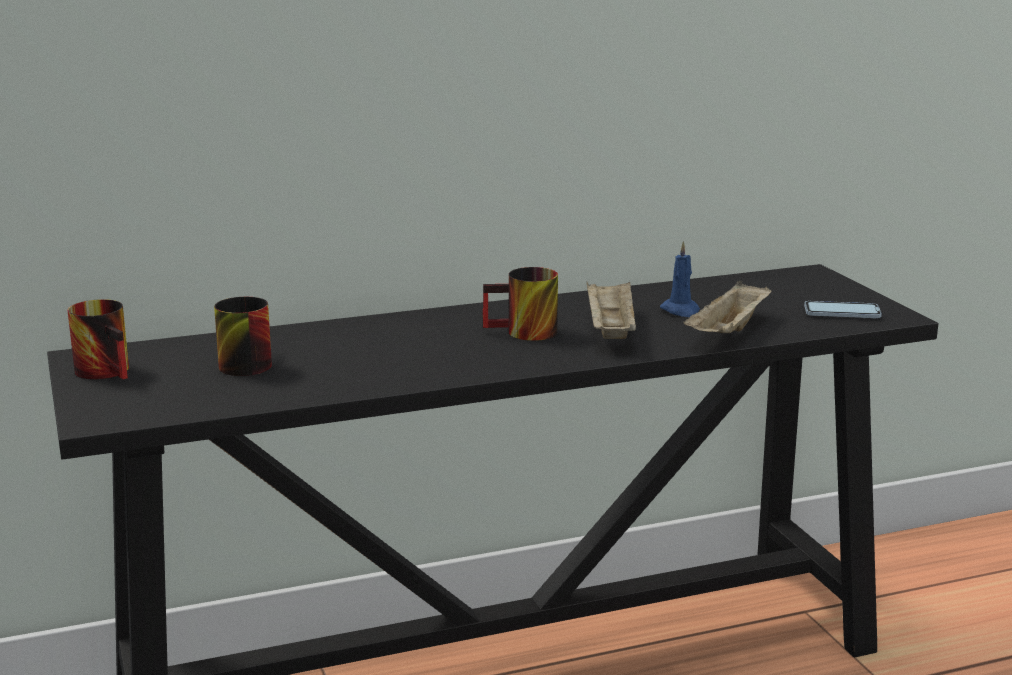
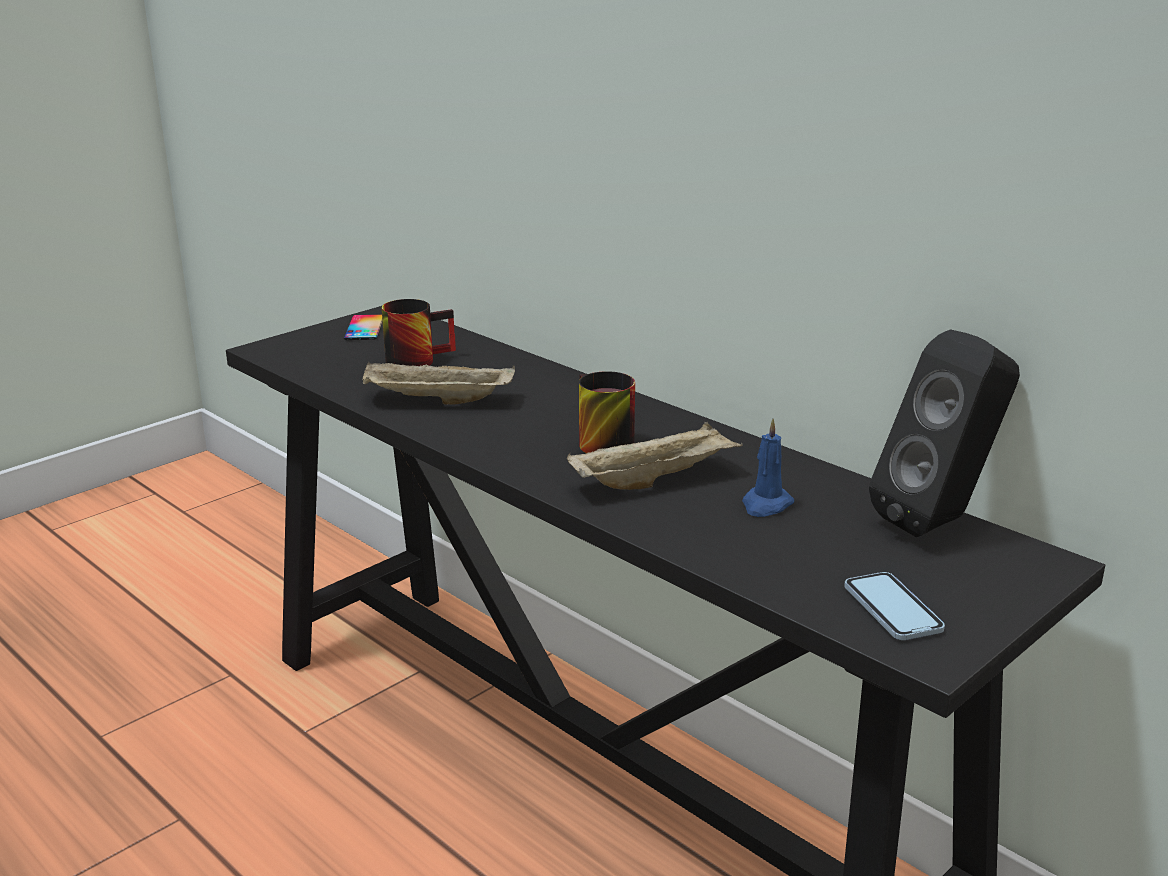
camera: 65 degrees right, 5 degrees up
mug [68,299,129,379] -> phone [344,314,383,340]
beige tray [684,281,772,333] -> beige tray moved to [363,362,515,405]
none -> black speaker [869,329,1020,537]

